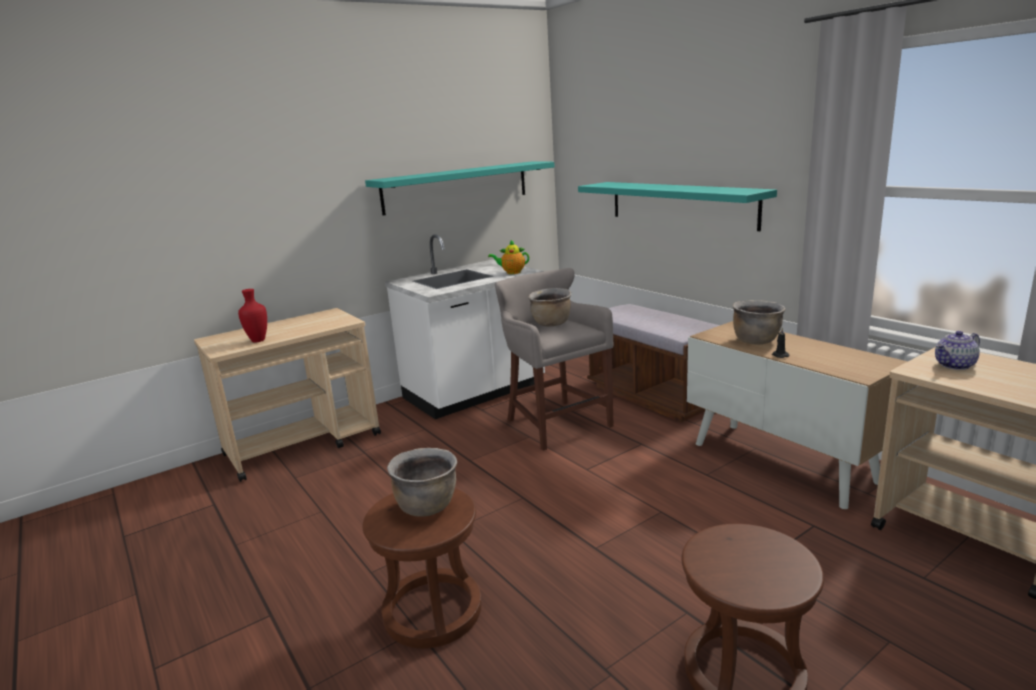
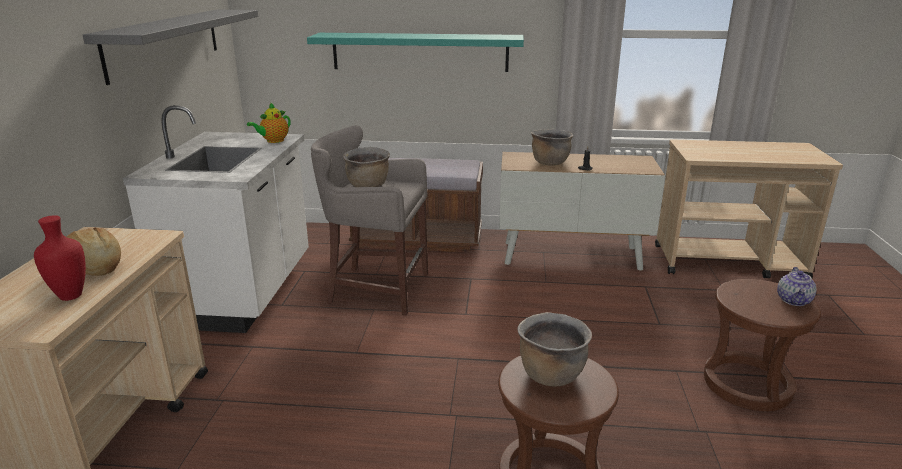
camera: 50 degrees left, 5 degrees up
turquoise shelf [365,161,555,215] -> grey shelf [83,10,258,85]
teapot [935,331,980,370] -> teapot moved to [777,267,816,306]
none -> bread [67,228,121,276]

